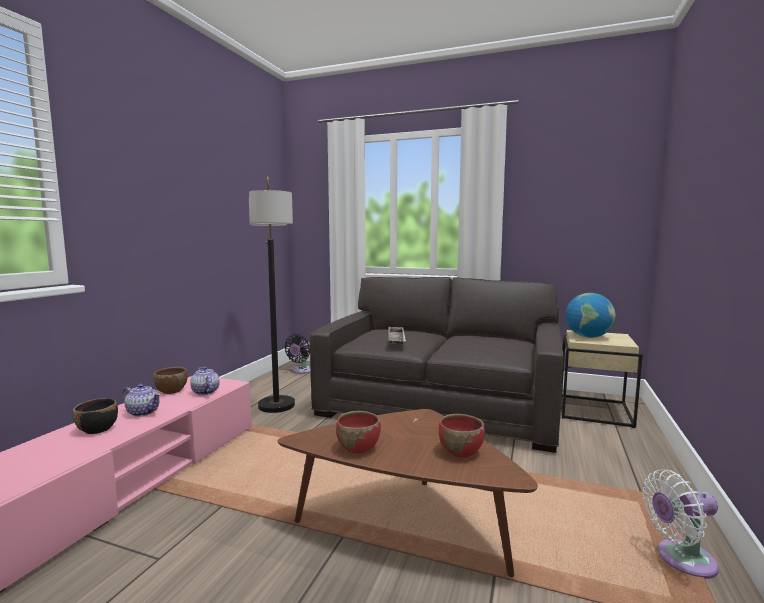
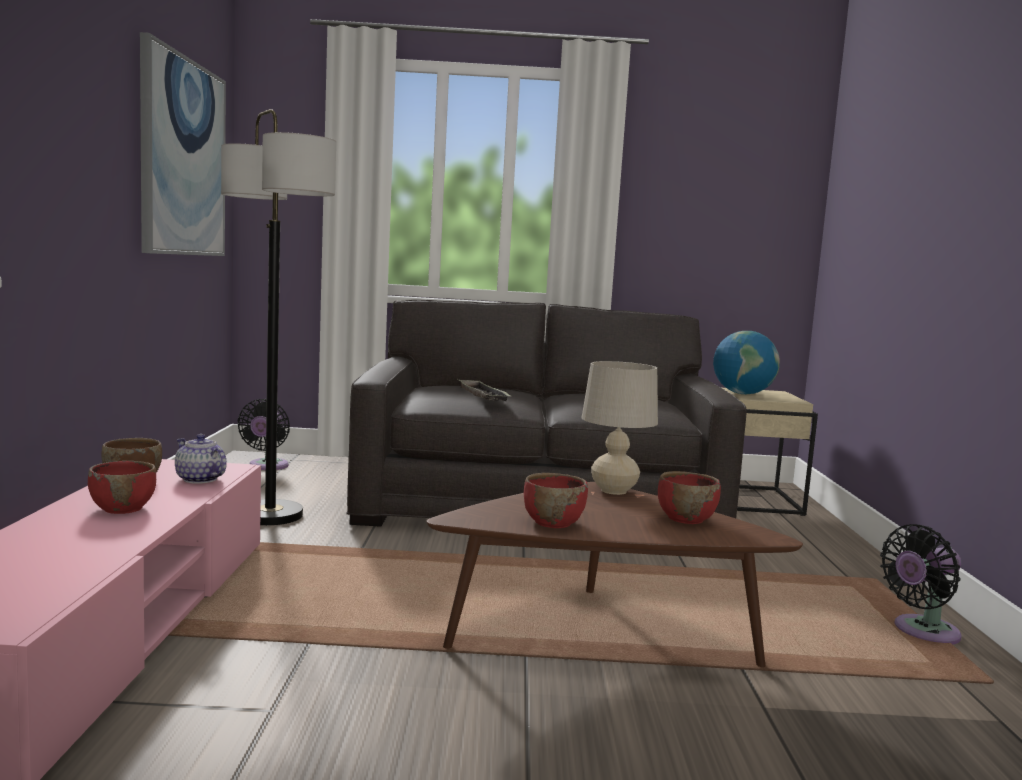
camera: 20 degrees left, 0 degrees up
black bowl [73,398,118,434] -> none
teapot [123,384,161,417] -> red bowl [88,461,156,514]
white fan [643,469,719,579] -> black fan [880,524,961,644]
none -> picture [140,32,226,256]
none -> beige table lamp [582,361,658,495]

